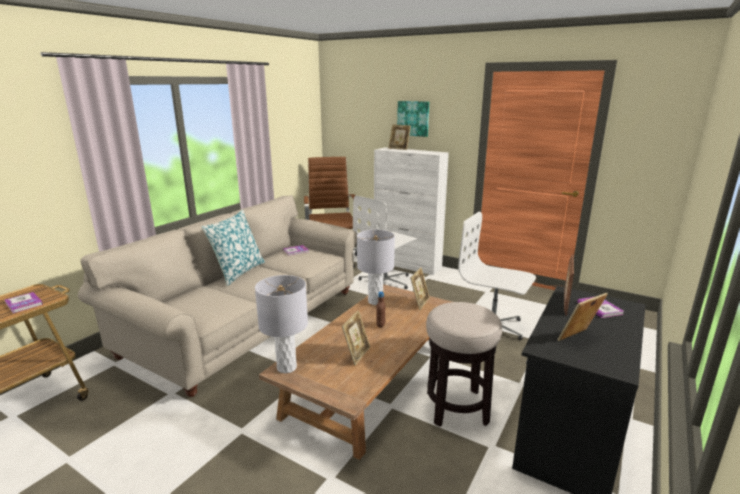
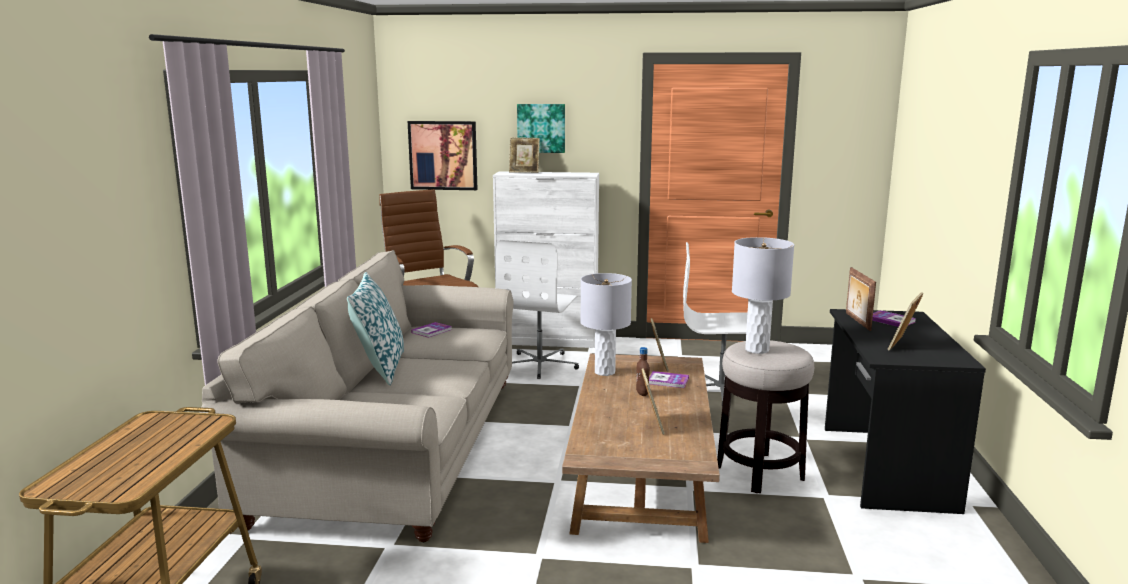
camera: 25 degrees left, 5 degrees down
book [5,292,43,313] -> book moved to [649,371,689,388]
grey table lamp [255,275,308,373] -> grey table lamp moved to [732,237,794,354]
none -> picture [408,121,477,190]

